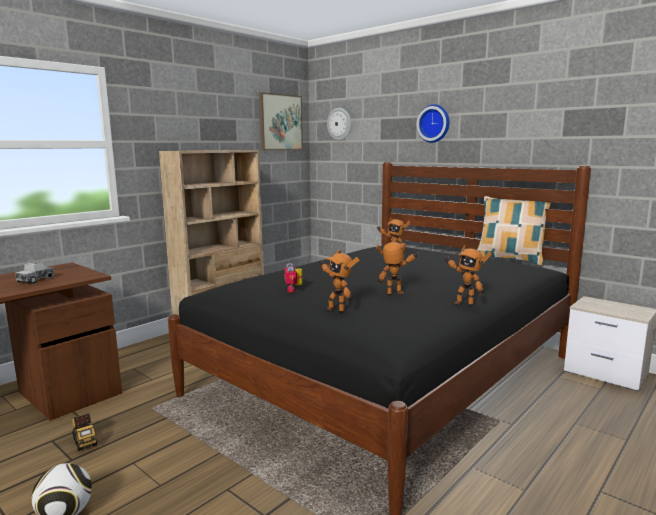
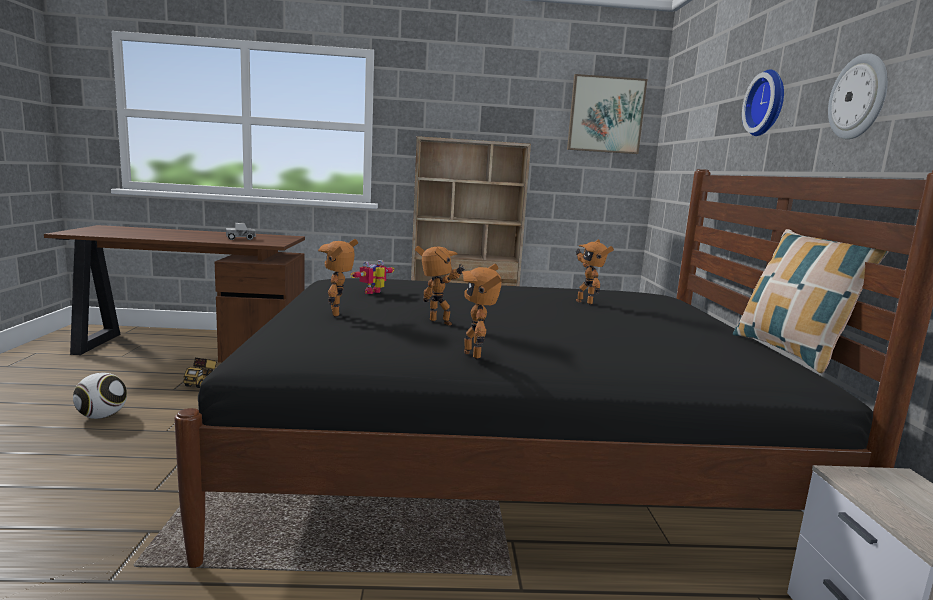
camera: 45 degrees right, 0 degrees up
wall clock [327,108,351,140] -> wall clock moved to [828,53,888,139]

